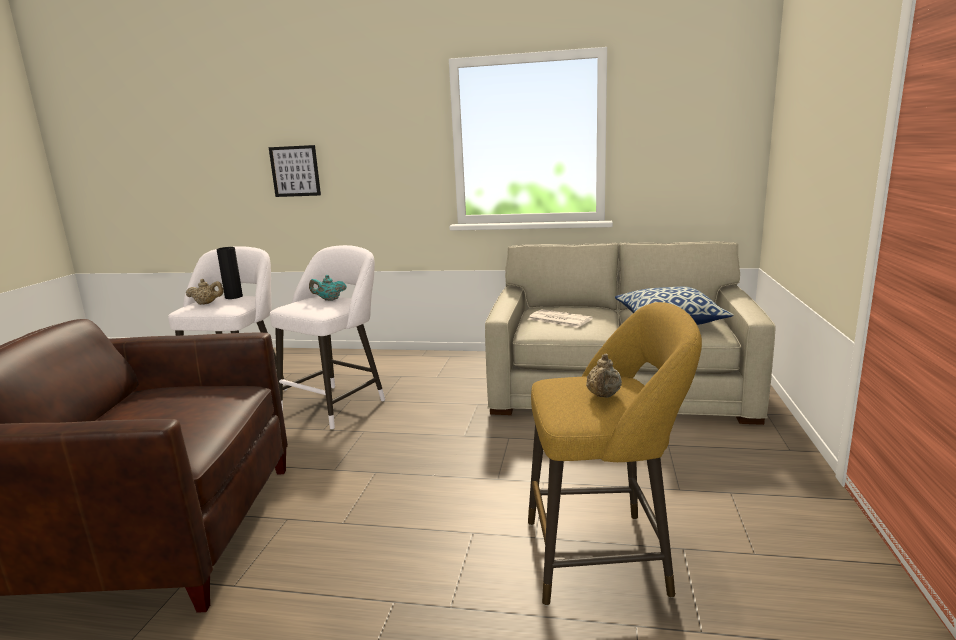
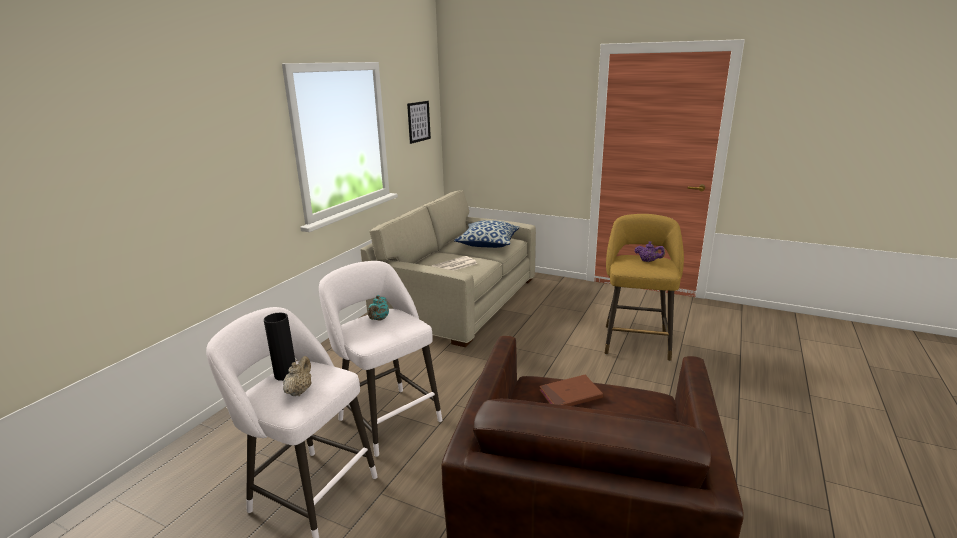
camera: 75 degrees left, 5 degrees up
picture [269,145,321,197] -> picture moved to [407,101,431,144]
beige teapot [586,354,622,398] -> purple teapot [635,241,665,262]
none -> brown book [539,375,603,406]

